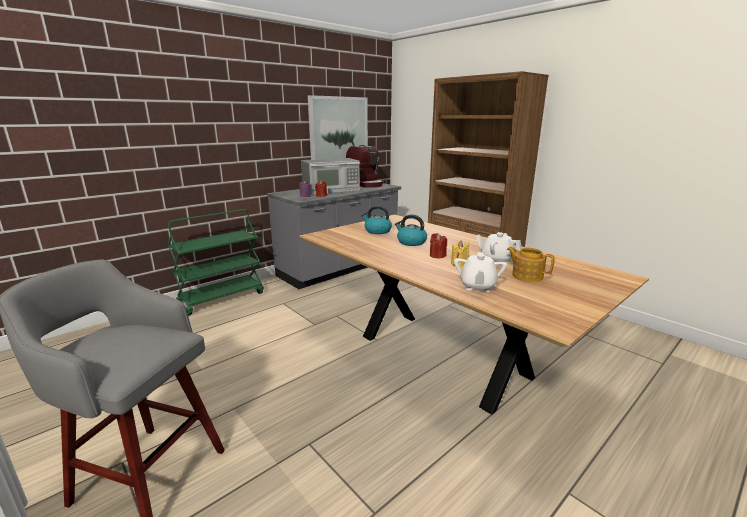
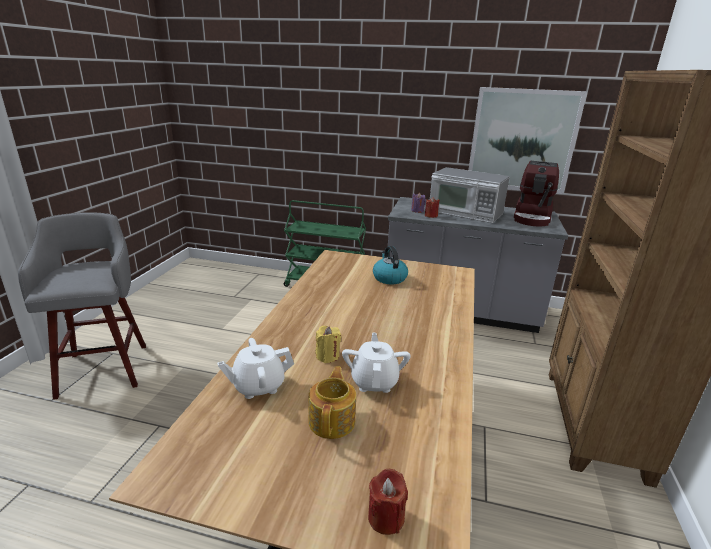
camera: 55 degrees right, 5 degrees up
kettle [395,214,427,246] -> none
red candle [430,233,447,258] -> red candle moved to [368,469,408,535]

